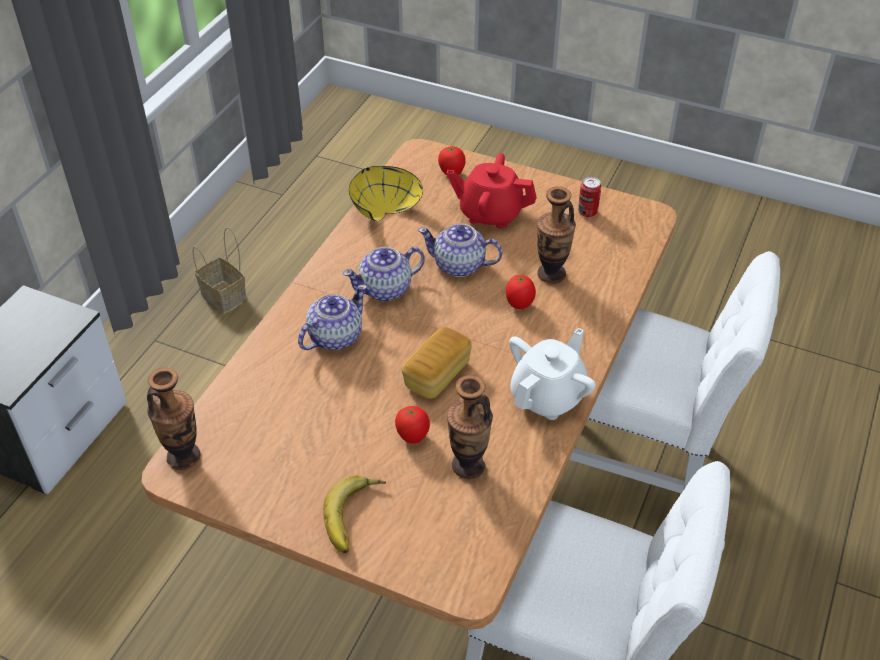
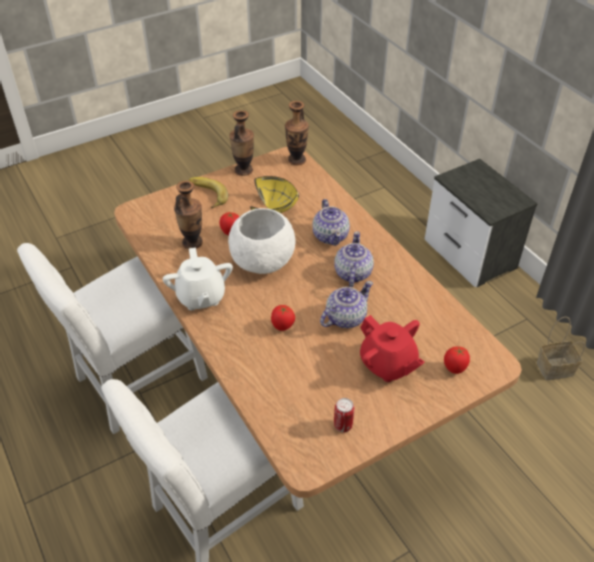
camera: 125 degrees right, 0 degrees up
yellow bowl [349,166,423,221] -> yellow bowl moved to [250,176,299,213]
bread [401,327,471,399] -> white bowl [228,208,296,274]
red teapot [446,153,537,229] -> red teapot turned 90 degrees clockwise [360,315,425,382]
vase [537,187,576,284] -> vase moved to [229,110,254,176]

